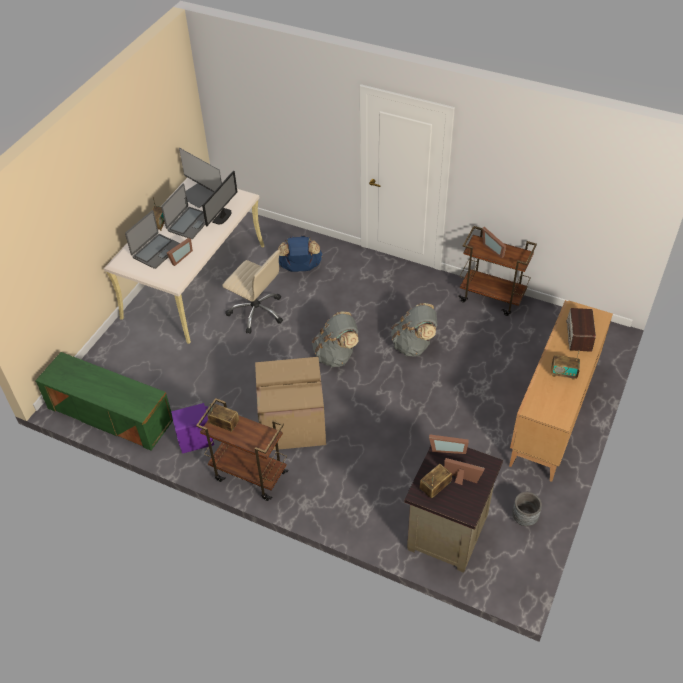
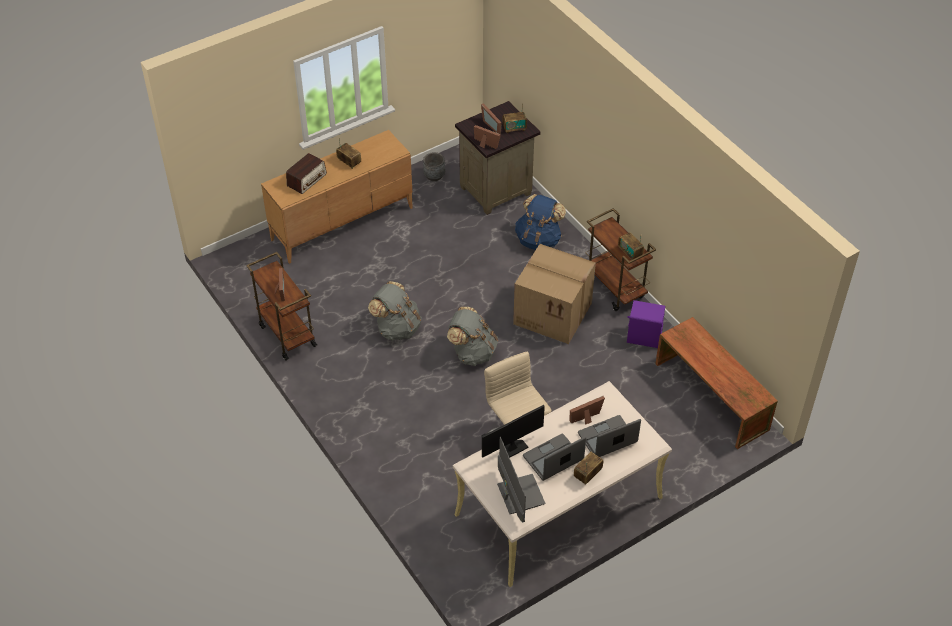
camera: 150 degrees left, 0 degrees up
green bench [35,352,173,451] -> brown bench [655,317,778,449]
blue backpack [278,235,323,272] -> blue backpack moved to [515,194,566,250]

